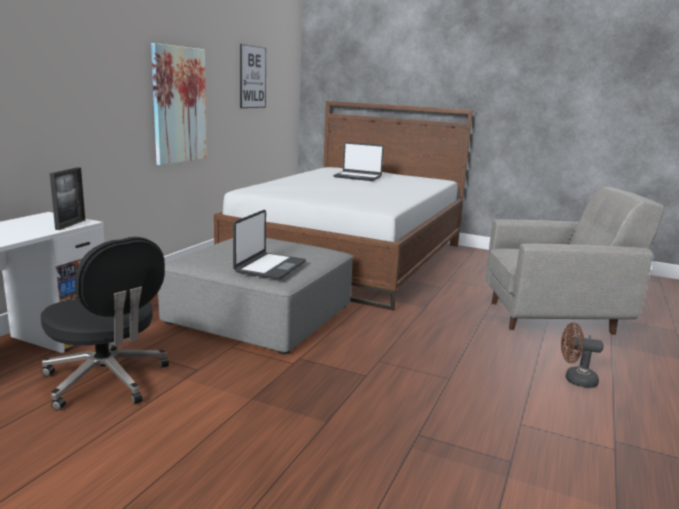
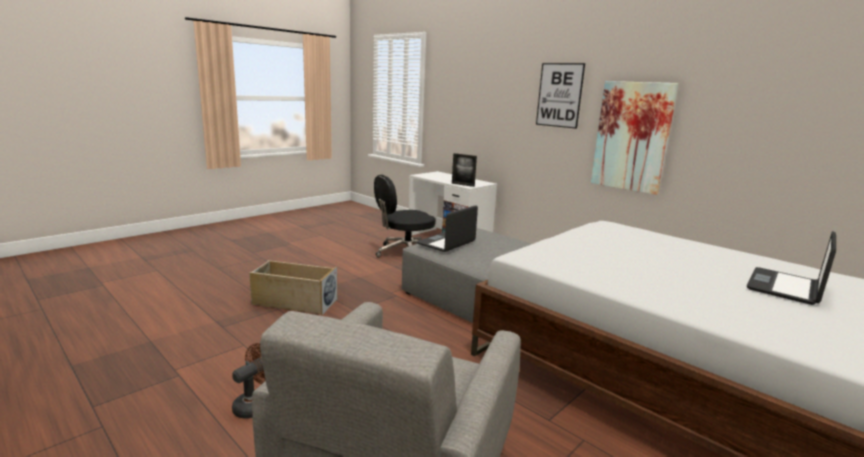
camera: 110 degrees right, 0 degrees up
laptop [233,210,306,279] -> laptop turned 90 degrees clockwise [417,205,478,252]
picture [240,44,266,108] -> picture moved to [536,63,585,129]
none -> beige storage box [249,260,337,315]

